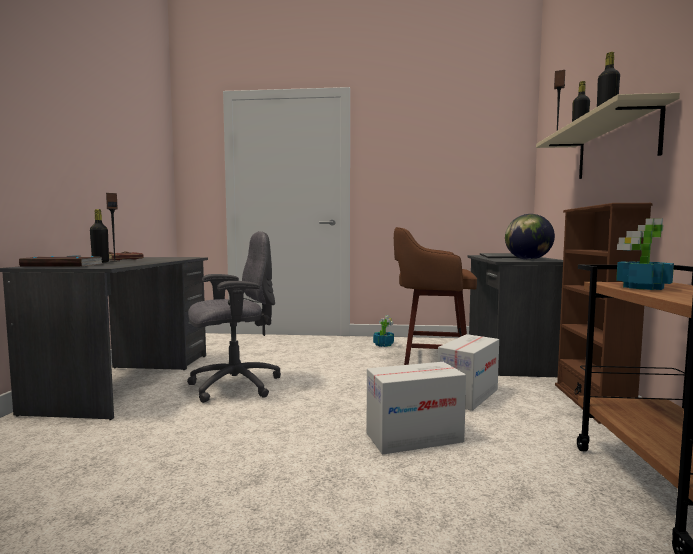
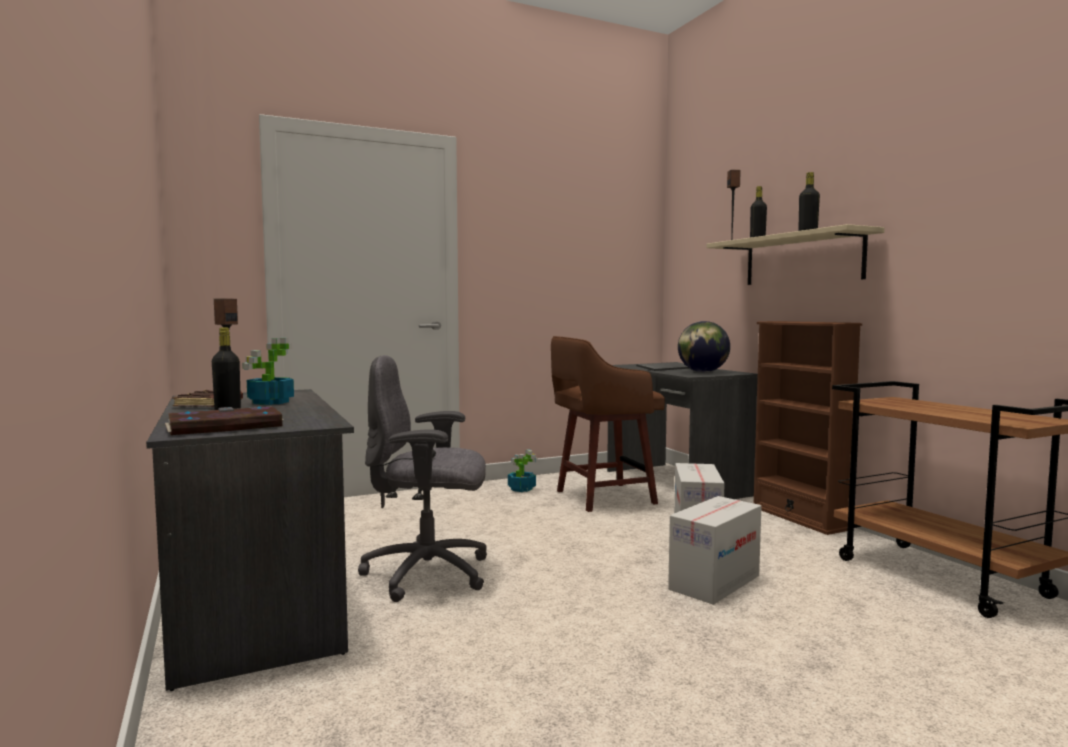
camera: 30 degrees left, 0 degrees up
grey office chair [187,231,281,403] -> grey office chair turned 120 degrees counterclockwise [358,355,487,602]
potted plant [616,218,674,290] -> potted plant moved to [242,338,294,405]

